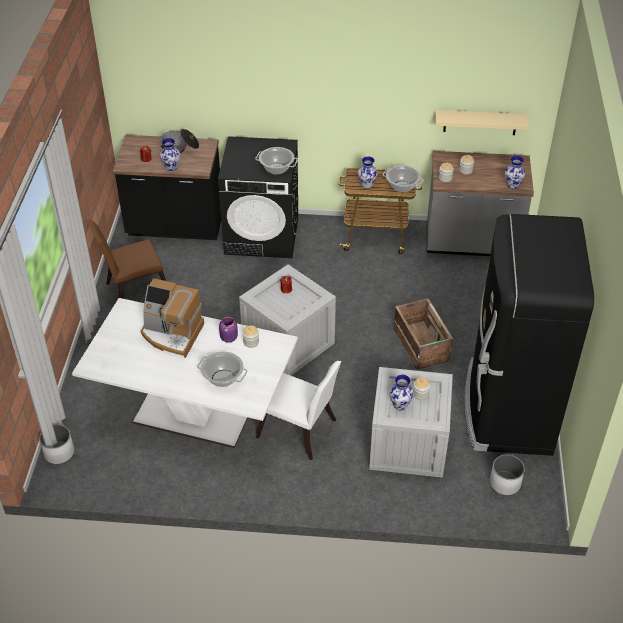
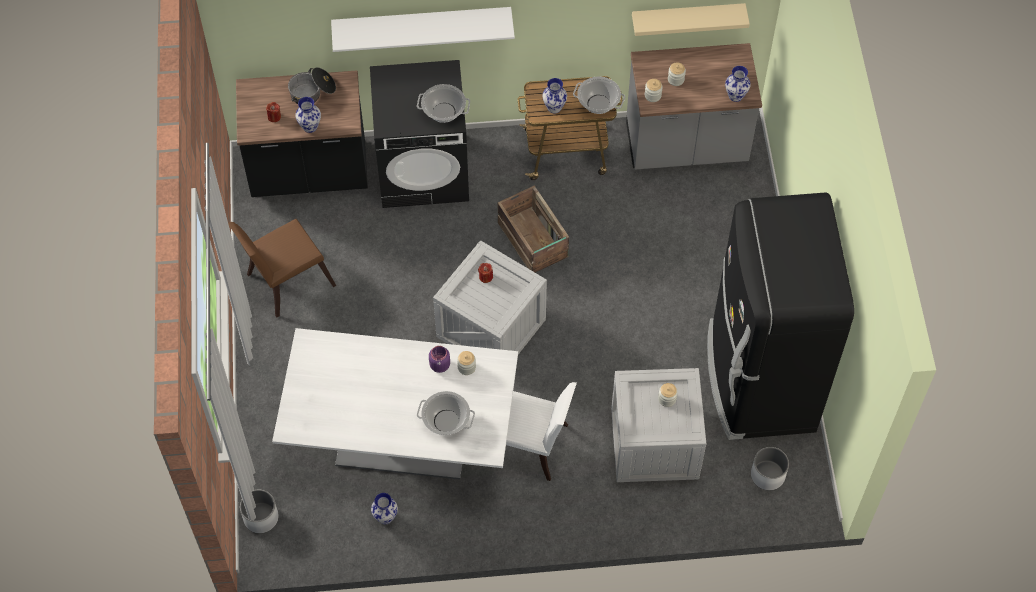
camera: 10 degrees left, 15 degrees up
coffee machine [140,278,204,358] -> none
vase [389,375,414,411] -> vase moved to [371,493,398,524]
crate [393,298,453,370] -> crate moved to [498,186,569,273]
none -> white shelf [331,7,515,52]

